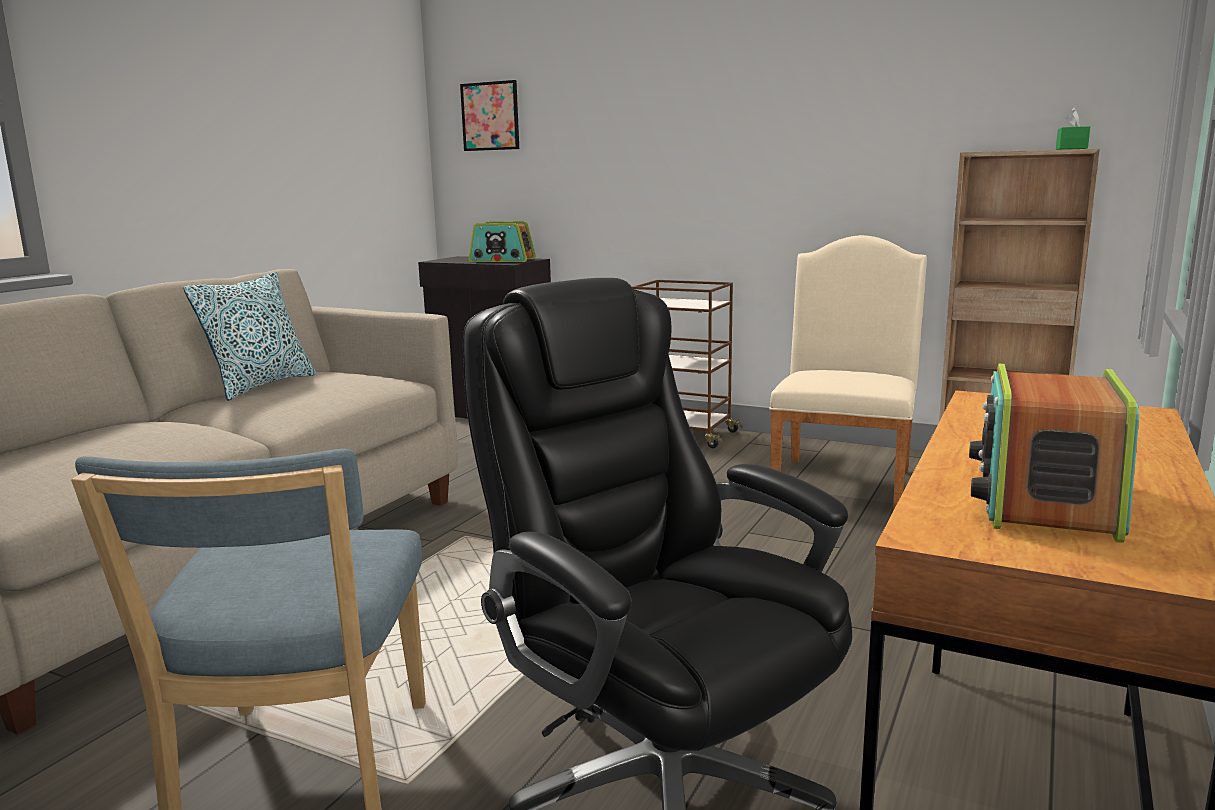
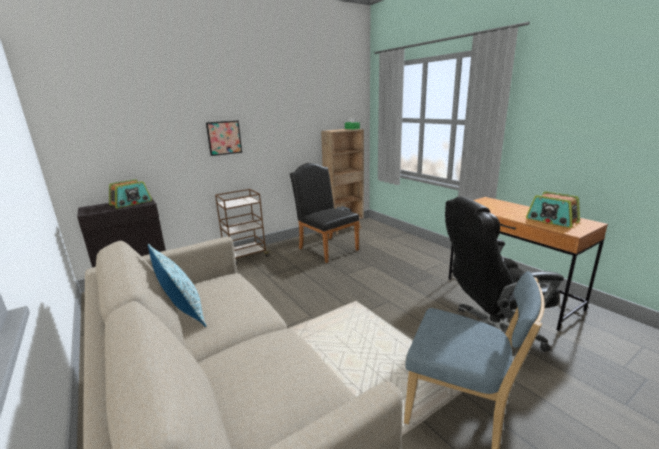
camera: 60 degrees left, 5 degrees up
picture [460,80,519,151] -> picture moved to [206,121,242,156]
beige chair [769,235,927,511] -> black chair [290,163,359,263]

